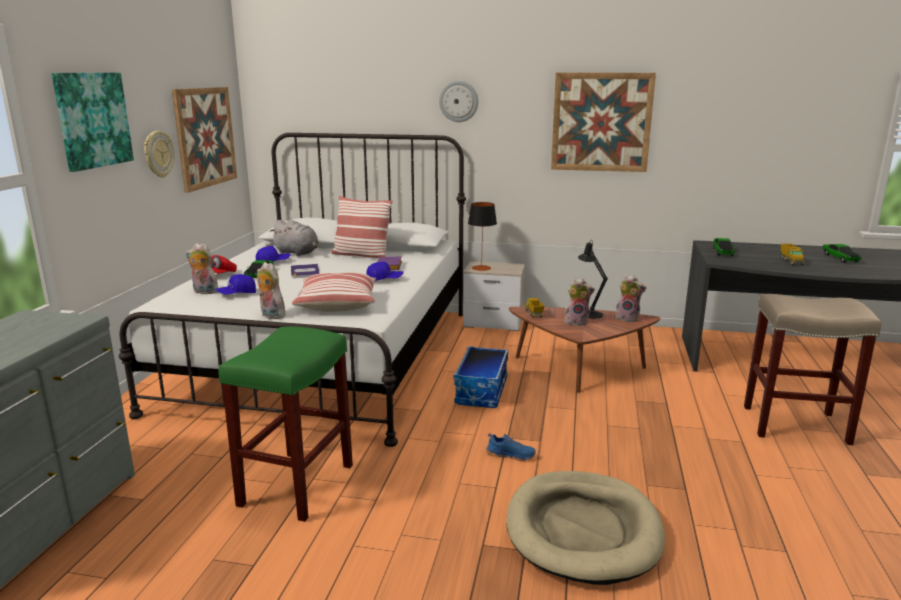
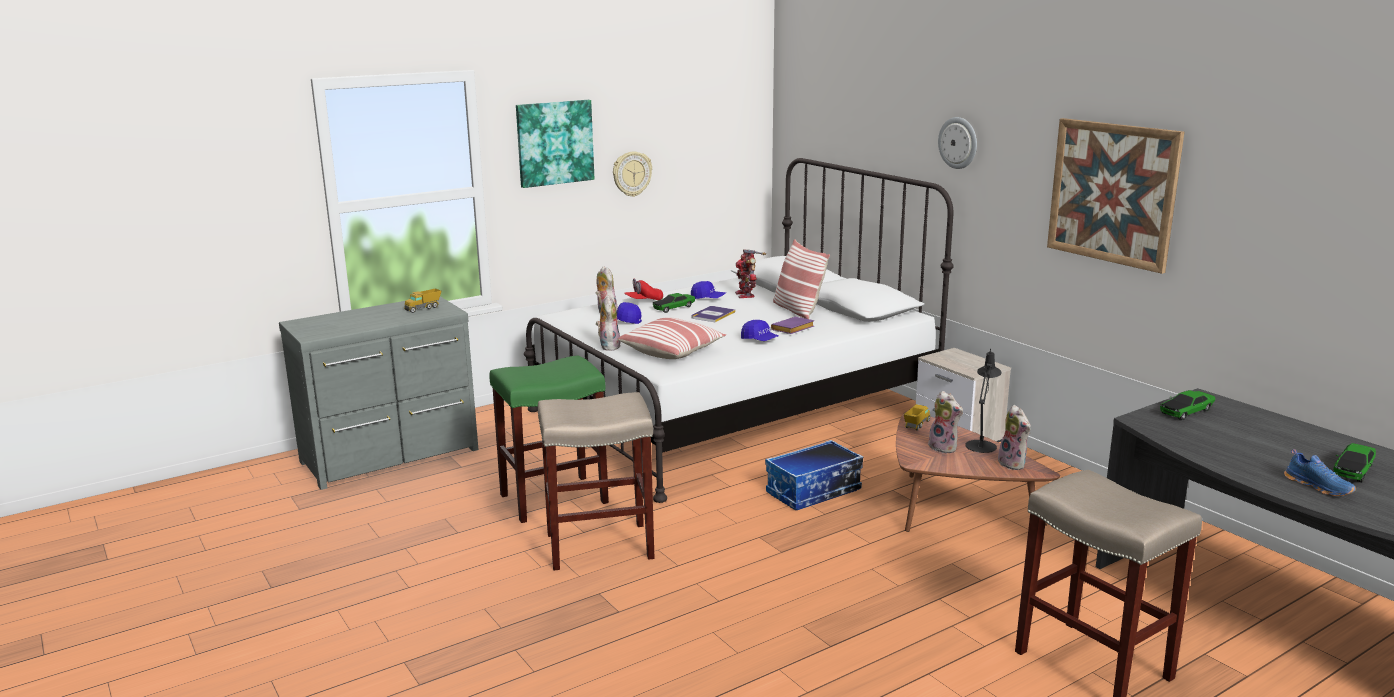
camera: 45 degrees right, 0 degrees up
picture [172,87,237,193] -> none
grey plush toy [270,220,319,256] -> toy robot [735,249,766,298]
table lamp [468,202,497,271] -> none
blue shoe [486,433,536,461] -> blue shoe moved to [1284,449,1356,496]
beige dog bed [506,471,665,585] -> none
toy truck [781,244,804,266] -> toy truck moved to [404,288,442,313]
none -> beige stool [538,392,654,570]

